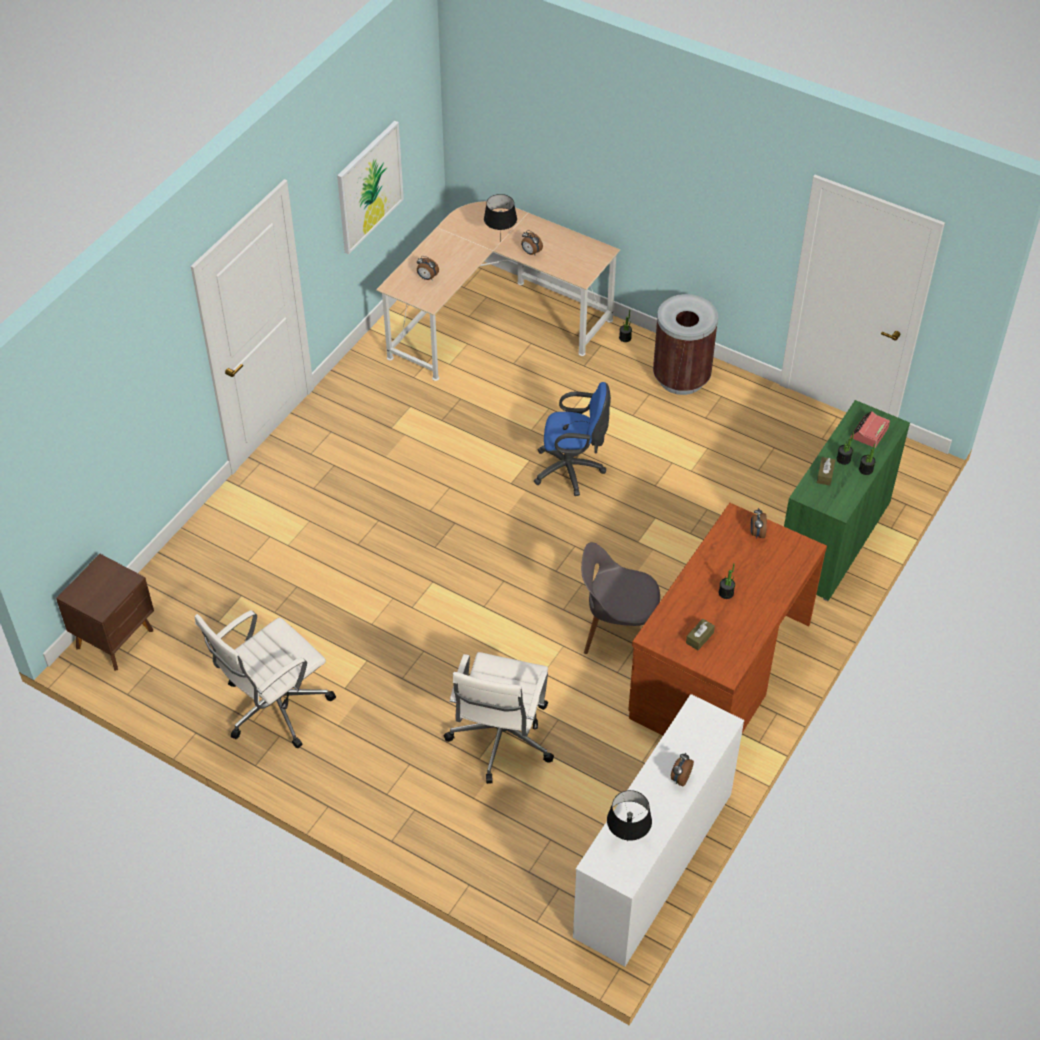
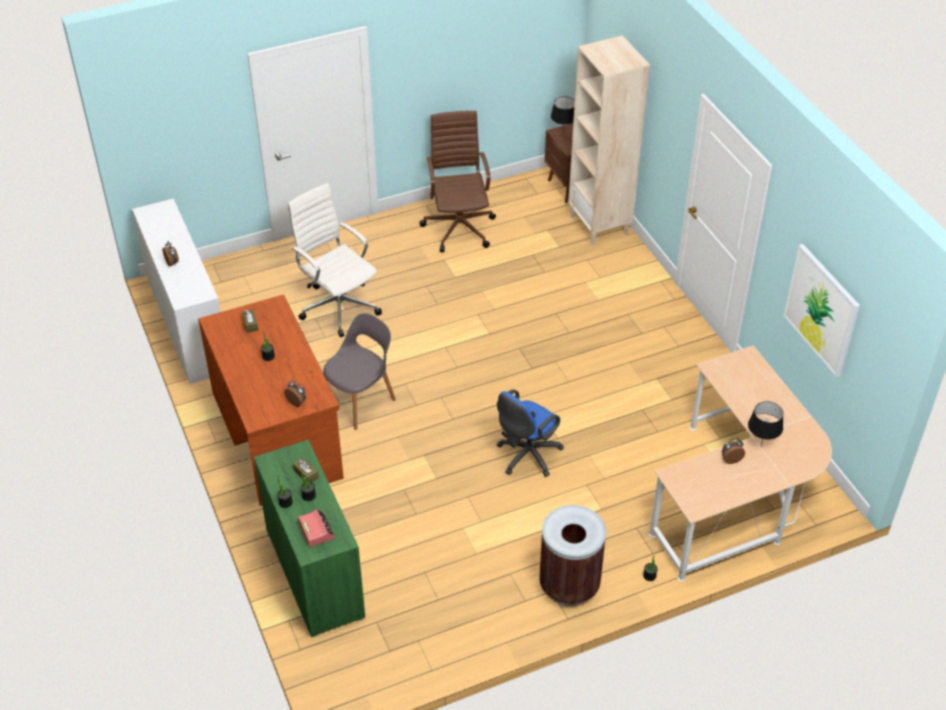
camera: 125 degrees right, 5 degrees down
white office chair [195,610,336,748] -> brown office chair [419,111,496,252]
alarm clock [417,256,439,280] -> none
black table lamp [607,790,652,841] -> black table lamp moved to [551,96,575,135]
none -> beige bookcase [568,35,650,245]

